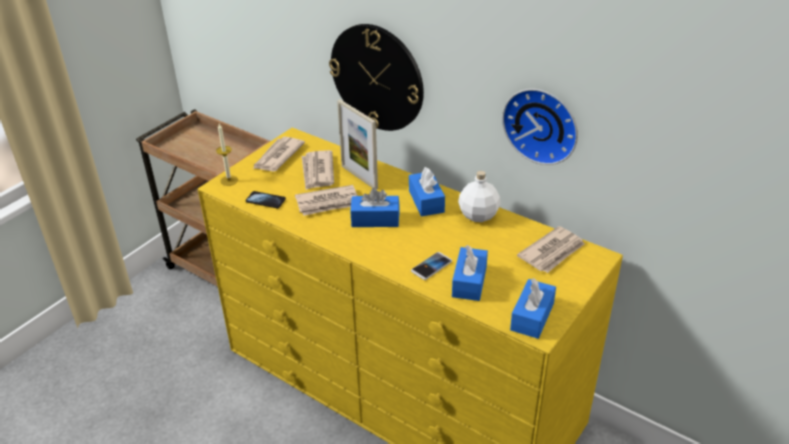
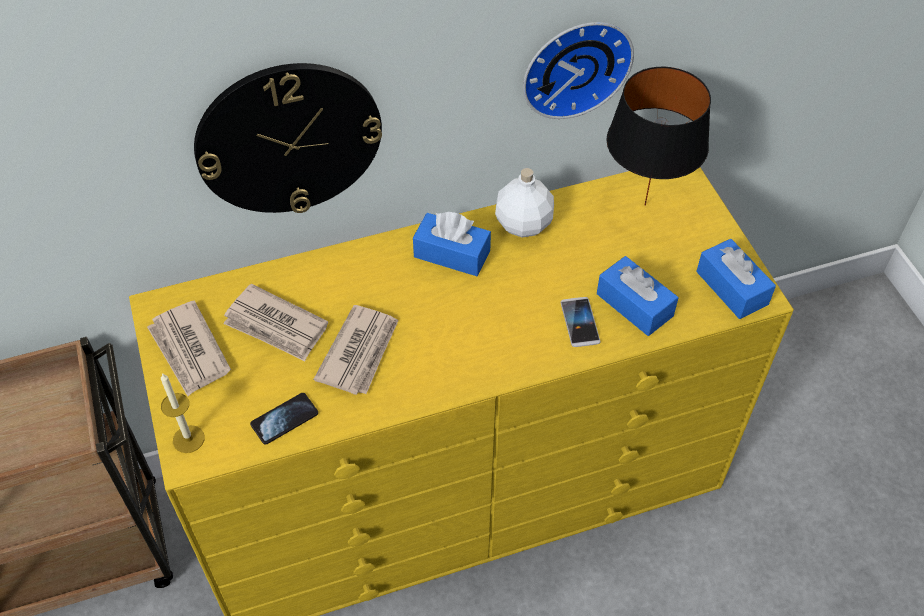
camera: 55 degrees left, 15 degrees up
picture frame [337,99,378,190] -> none
blue tissue box [350,188,400,227] -> none
newspaper [517,226,585,273] -> black table lamp [606,67,711,206]

